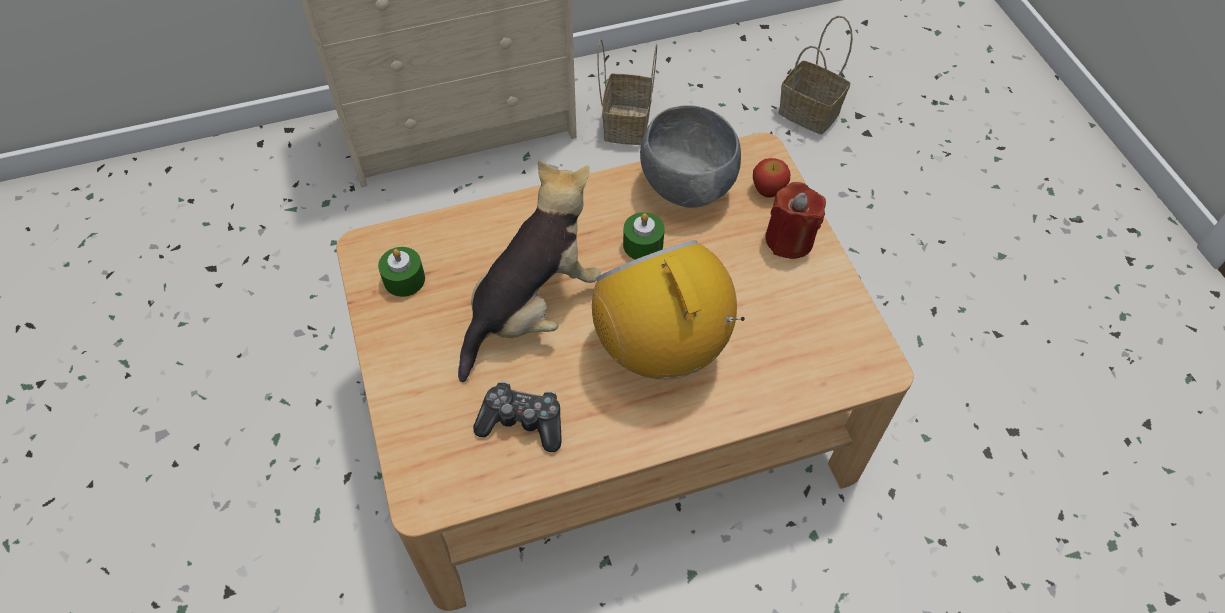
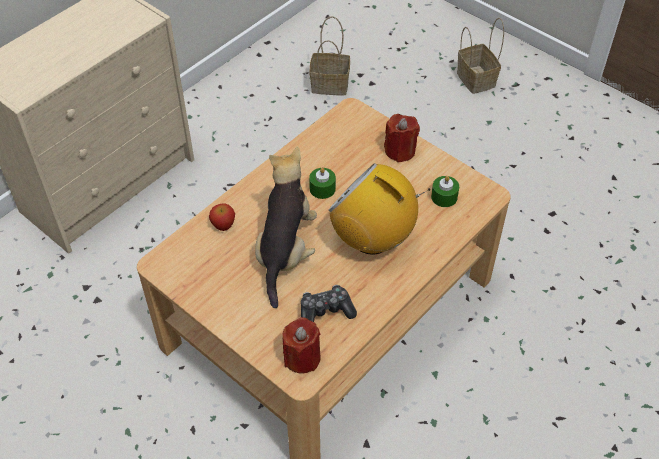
camera: 30 degrees left, 5 degrees down
green candle [378,247,425,297] -> green candle moved to [431,176,459,207]
basket [598,38,657,145] -> basket moved to [457,18,504,94]
grey bowl [640,105,741,208] -> none
apple [753,158,790,198] -> apple moved to [209,204,235,231]
none -> red candle [282,317,320,374]

